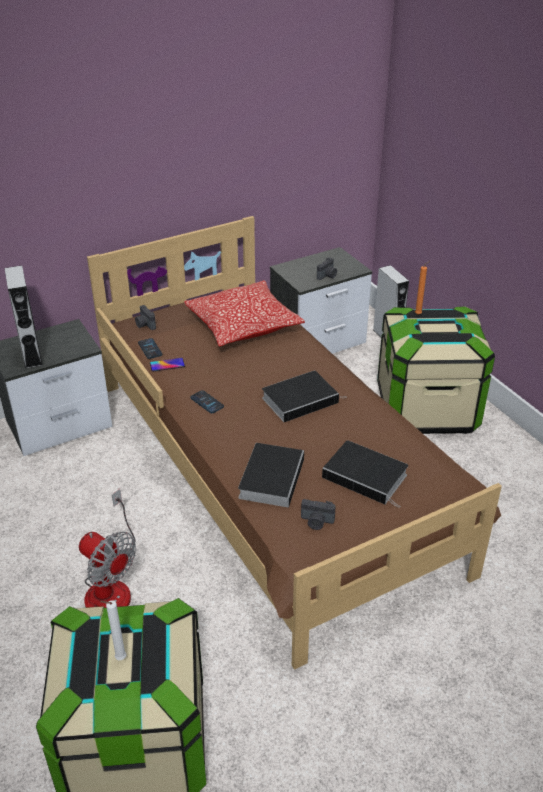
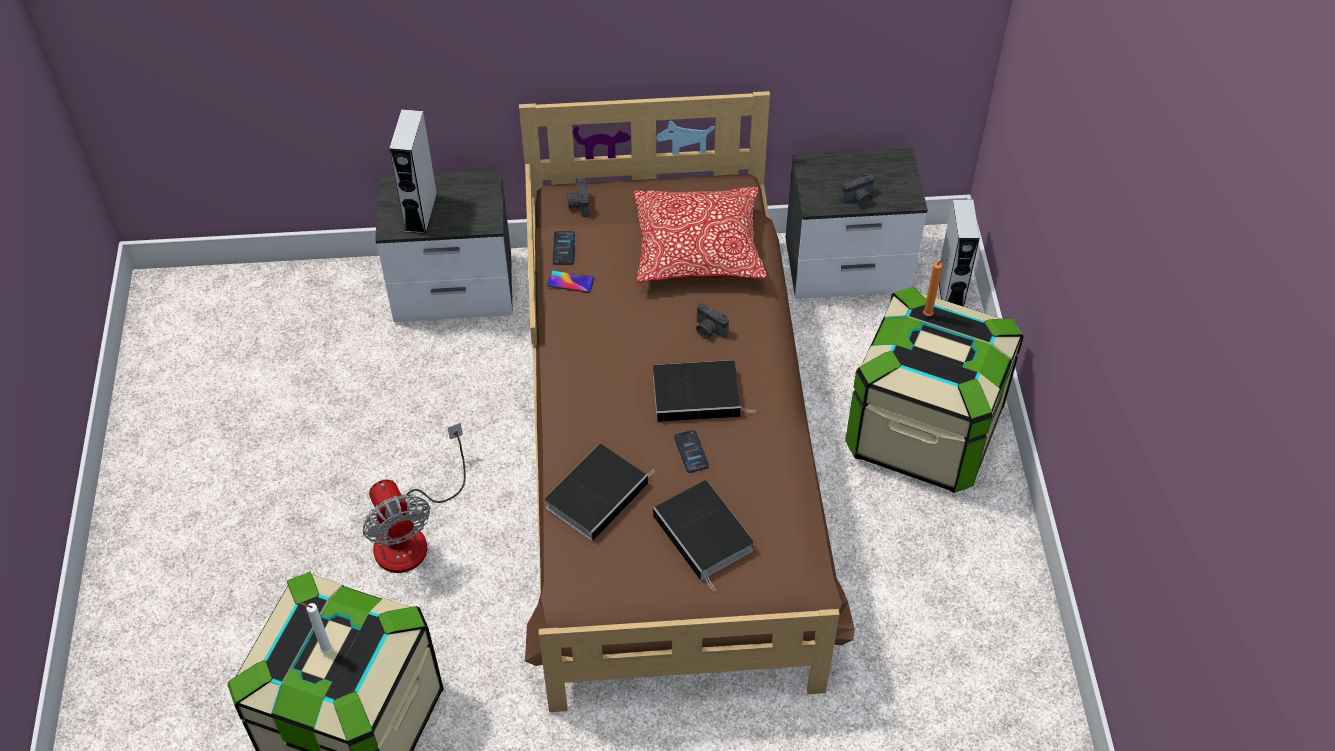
camera: 25 degrees right, 15 degrees up
phone [190,390,224,413] -> phone moved to [674,430,709,473]
camera [301,499,336,530] -> camera moved to [696,303,729,339]

